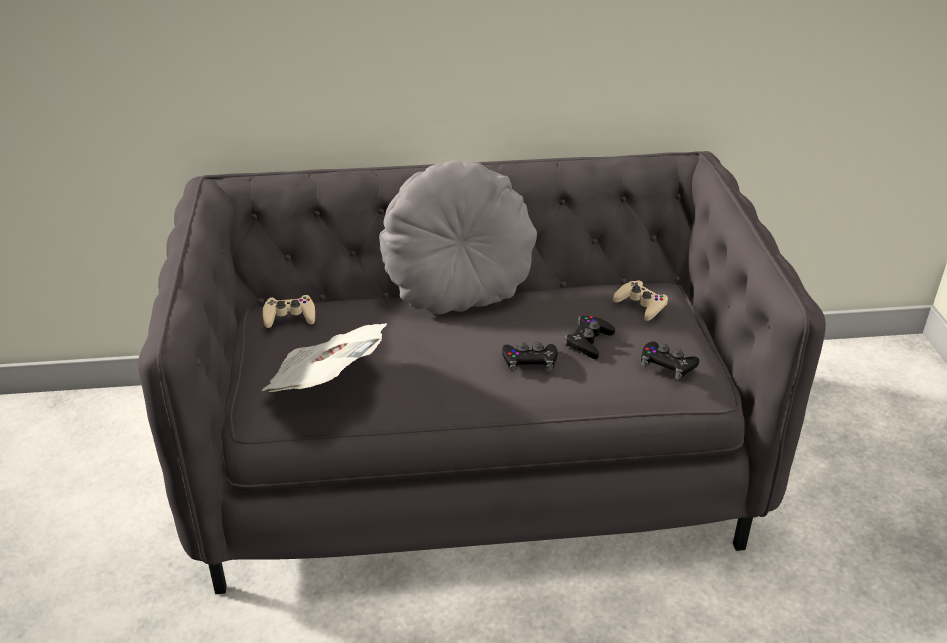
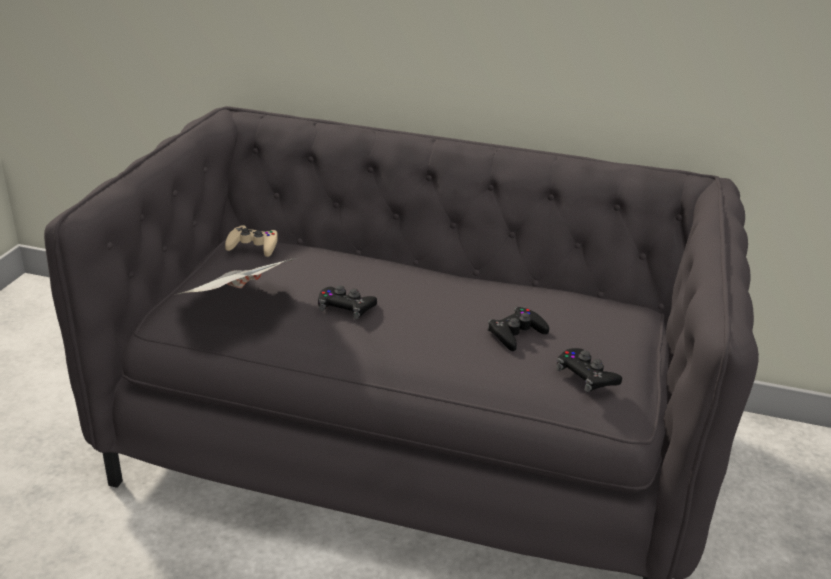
camera: 20 degrees right, 5 degrees down
grey pillow [379,160,537,314] -> none
black game controller [502,342,558,372] -> black game controller moved to [318,285,377,319]
beige game controller [613,280,668,321] -> none

